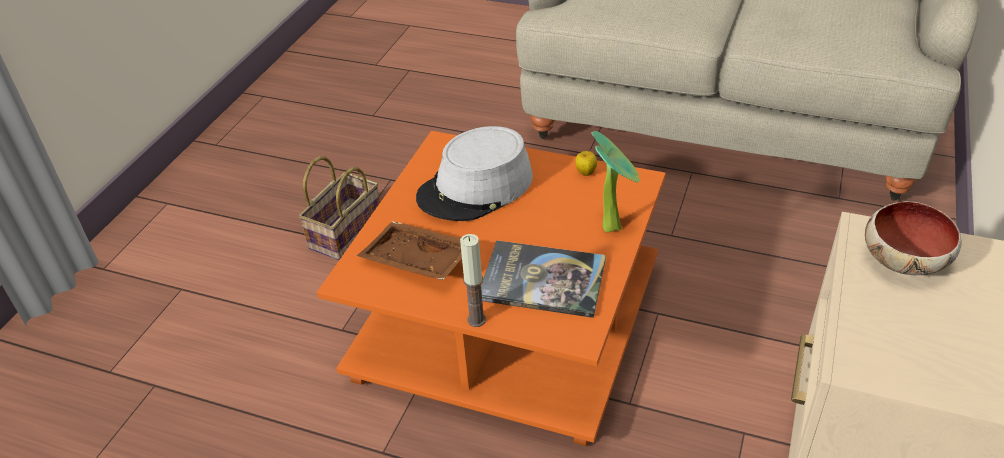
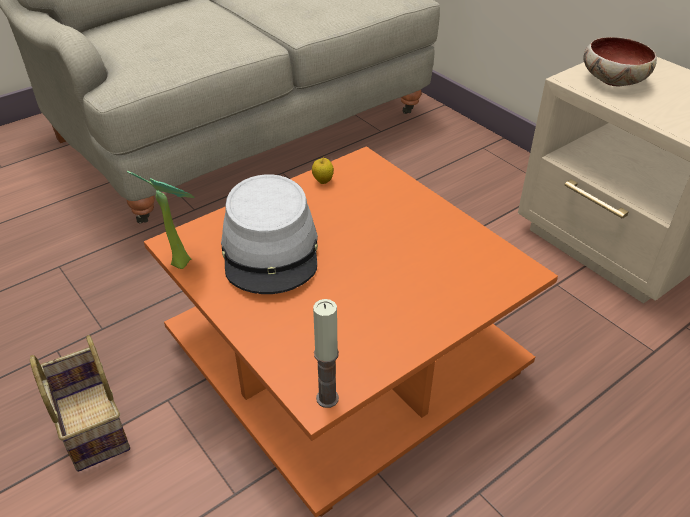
camera: 60 degrees left, 0 degrees up
brown tray [357,221,462,280] -> none
candle [460,234,486,327] -> candle moved to [313,299,339,408]
book [481,240,606,318] -> none
potted plant [591,131,640,232] -> potted plant moved to [127,171,195,269]

